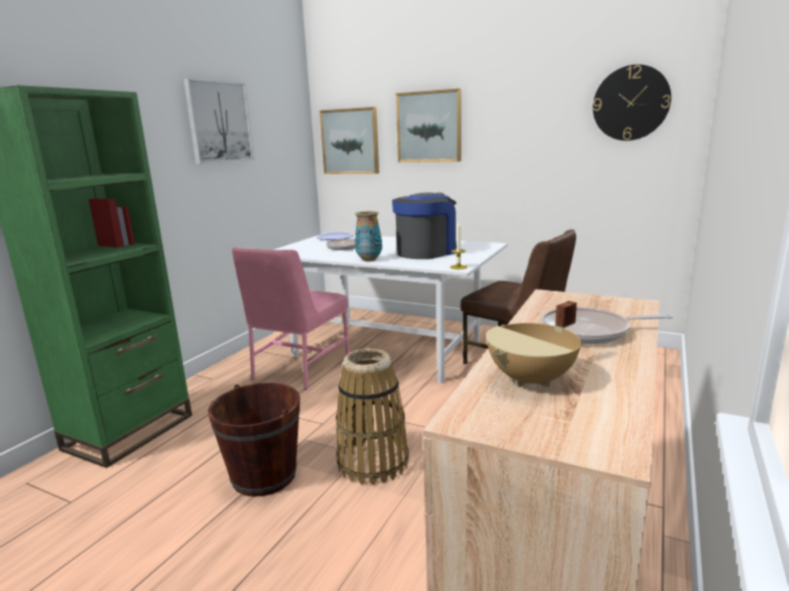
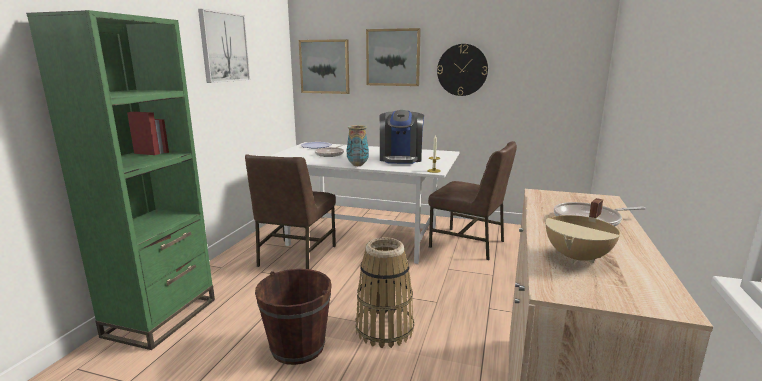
camera: 10 degrees left, 0 degrees up
pink chair [232,247,349,390] -> brown chair [245,154,336,269]
coffee machine [392,192,457,259] -> coffee machine turned 150 degrees clockwise [380,110,424,164]
wall clock [593,64,671,141] -> wall clock moved to [437,44,488,96]

